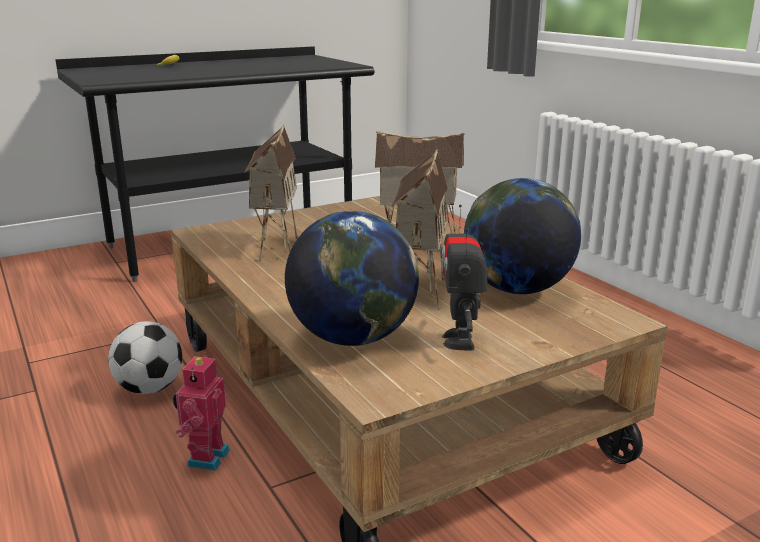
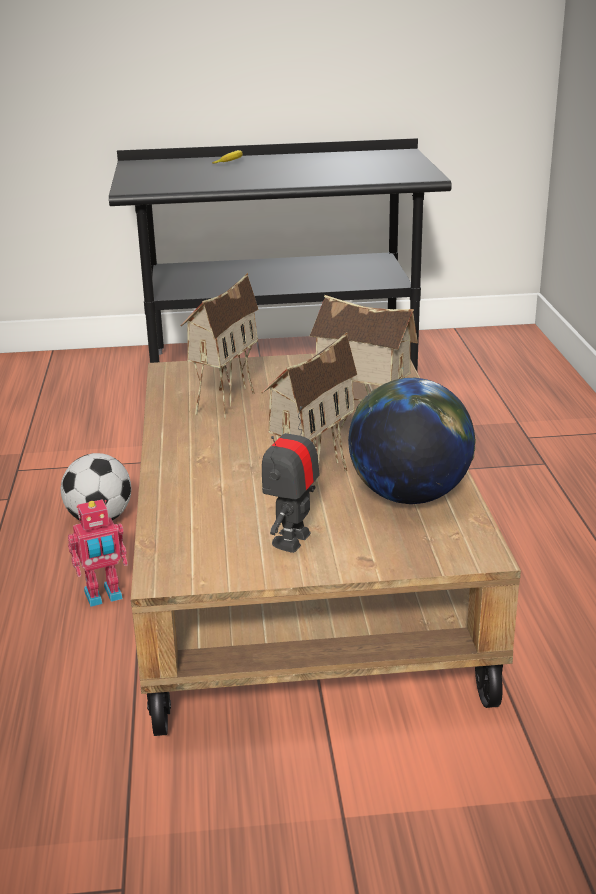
camera: 25 degrees right, 5 degrees up
toy robot [173,353,230,470] -> toy robot turned 150 degrees counterclockwise [68,499,128,607]
globe [285,211,419,346] -> none

